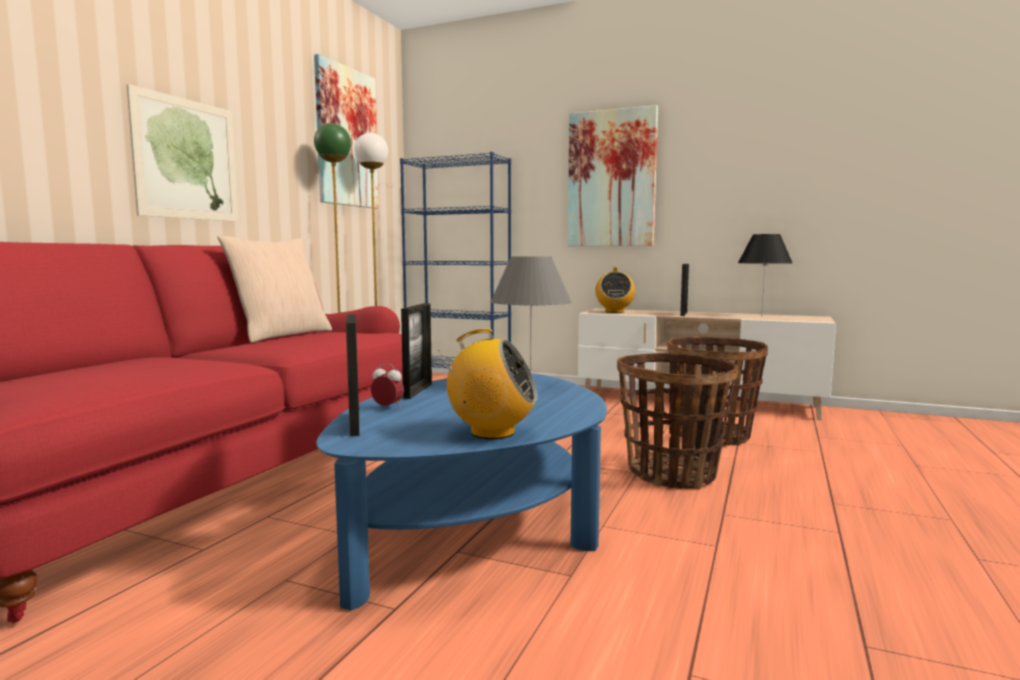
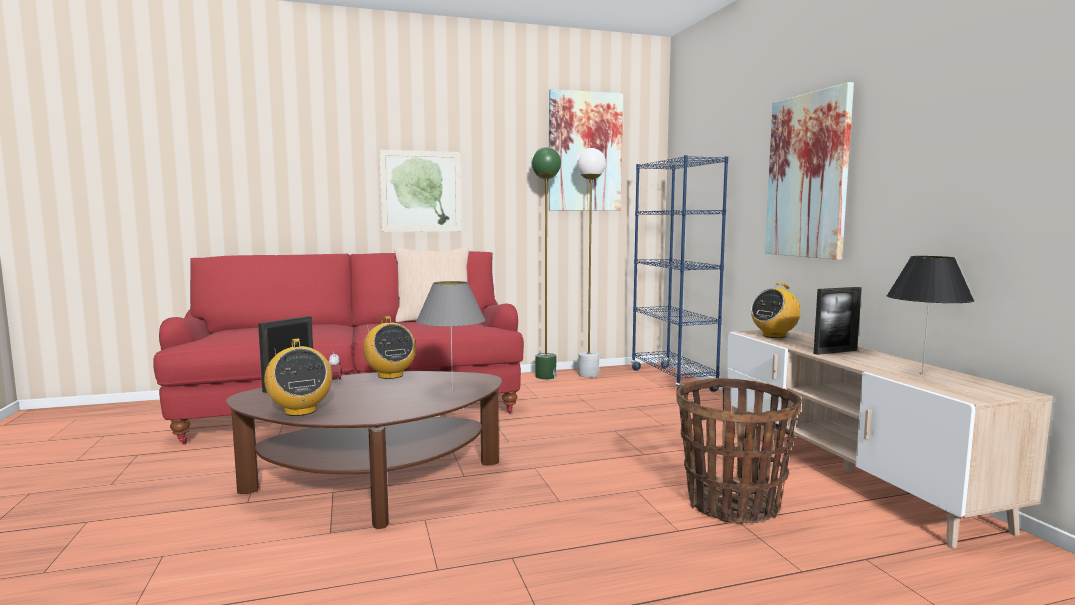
camera: 50 degrees right, 0 degrees up
blue coffee table [316,373,607,611] -> brown coffee table [226,371,502,529]
picture frame [401,303,432,399] -> radio [363,316,416,379]
basket [617,353,738,489] -> none

